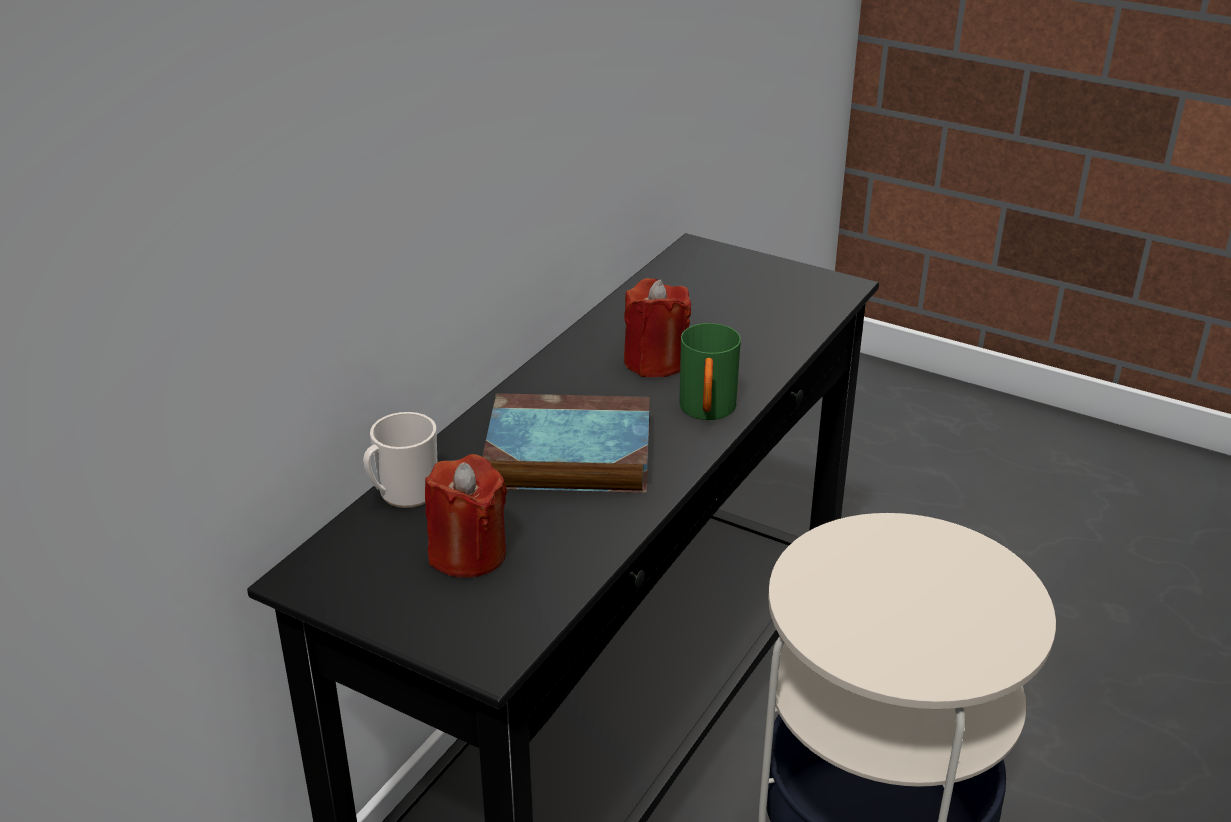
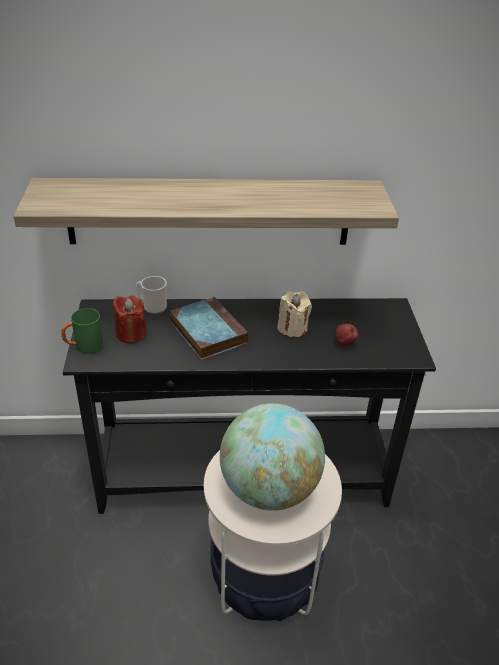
camera: 55 degrees right, 5 degrees up
red candle [624,278,691,377] -> beige candle [277,292,312,338]
green mug [679,323,741,420] -> green mug moved to [61,308,103,354]
none -> shelf [14,178,399,245]
none -> globe [220,403,325,511]
none -> apple [335,323,358,347]

